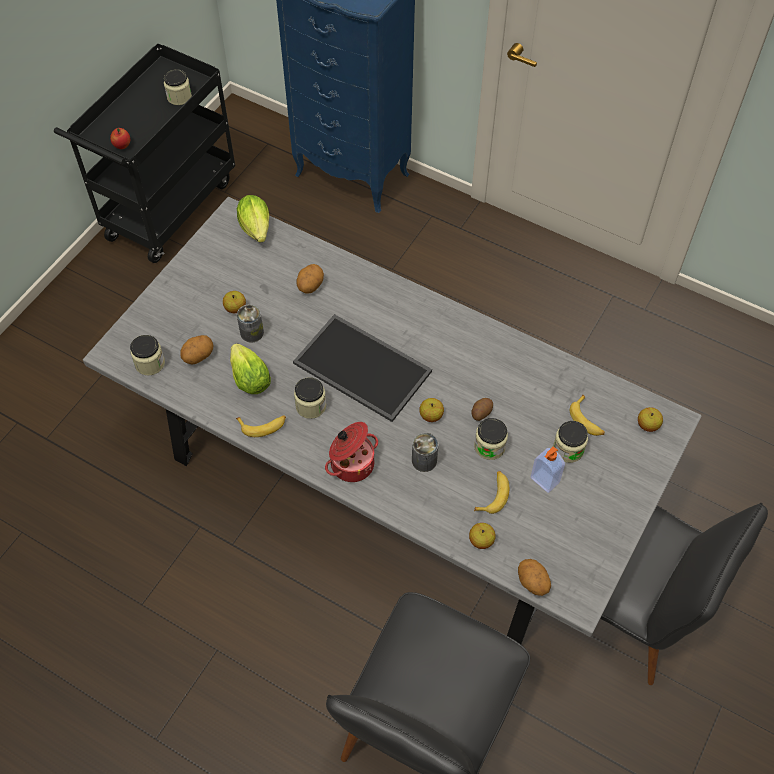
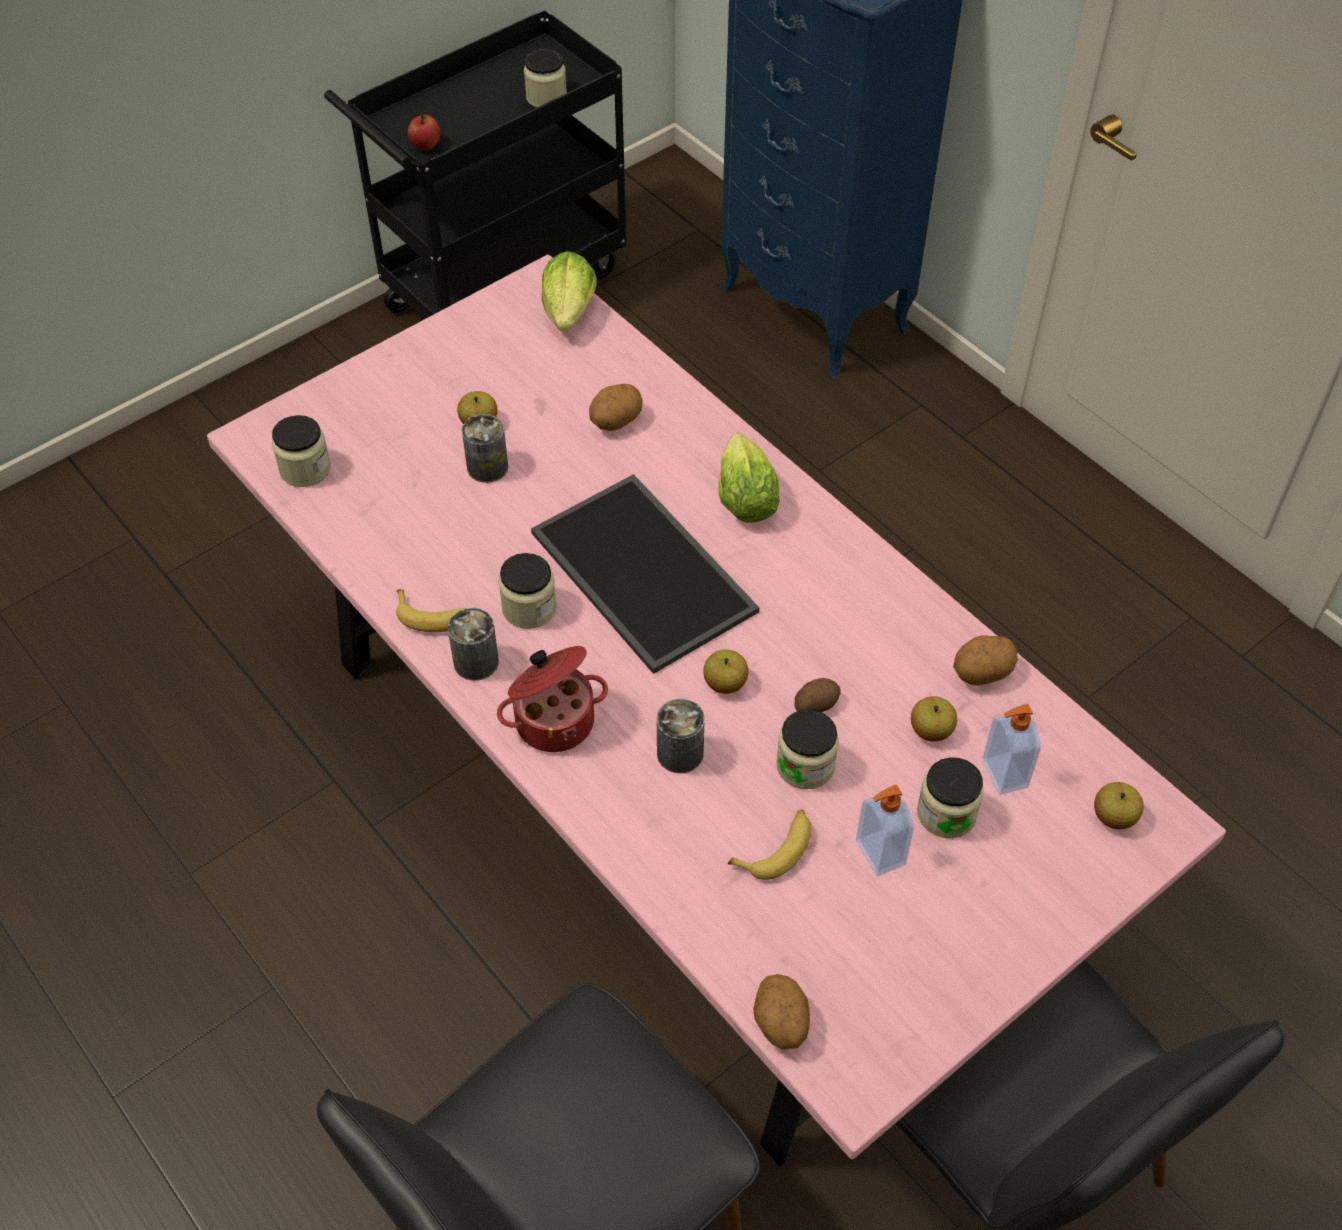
camera: 20 degrees right, 5 degrees down
grey dining table [83,197,702,644] -> pink dining table [207,255,1226,1167]
potato [180,335,213,365] -> potato moved to [953,636,1018,685]
lettuce [230,343,271,394] -> lettuce moved to [718,434,780,523]
apple [469,523,496,549] -> apple moved to [911,696,957,742]
banana [570,395,605,436] -> soap dispenser [982,704,1041,795]
none -> can [447,608,499,681]

